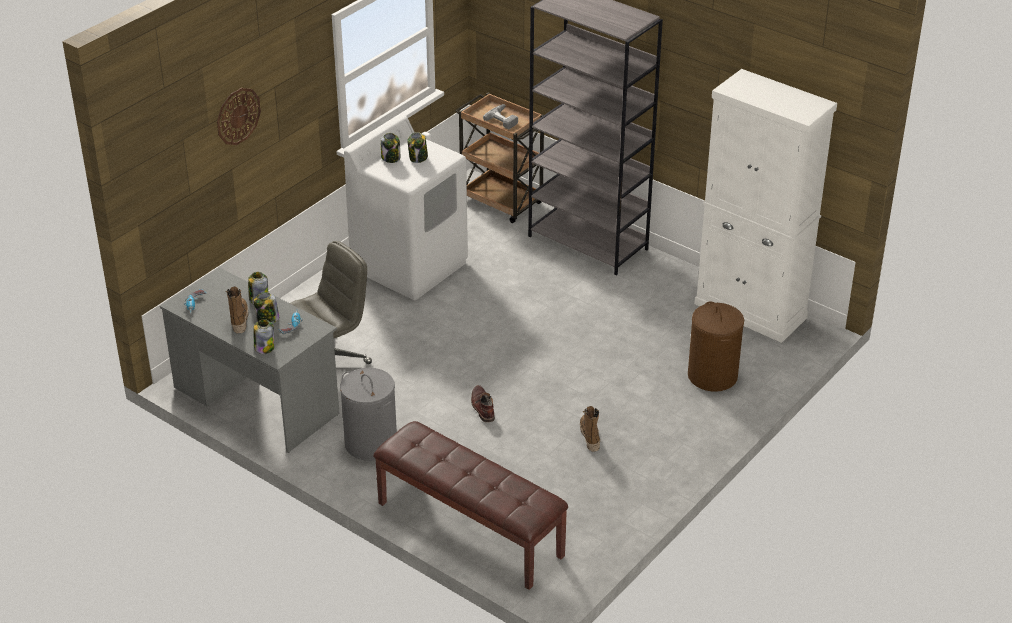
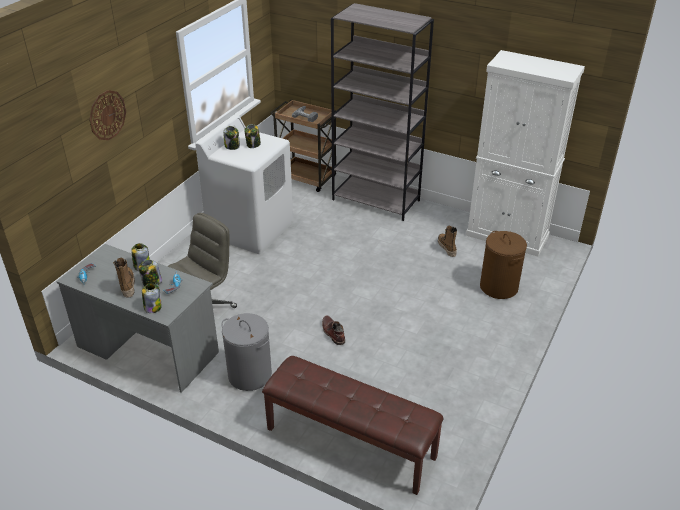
camera: 10 degrees left, 0 degrees up
boot [580,406,600,452] -> boot moved to [438,226,457,257]

